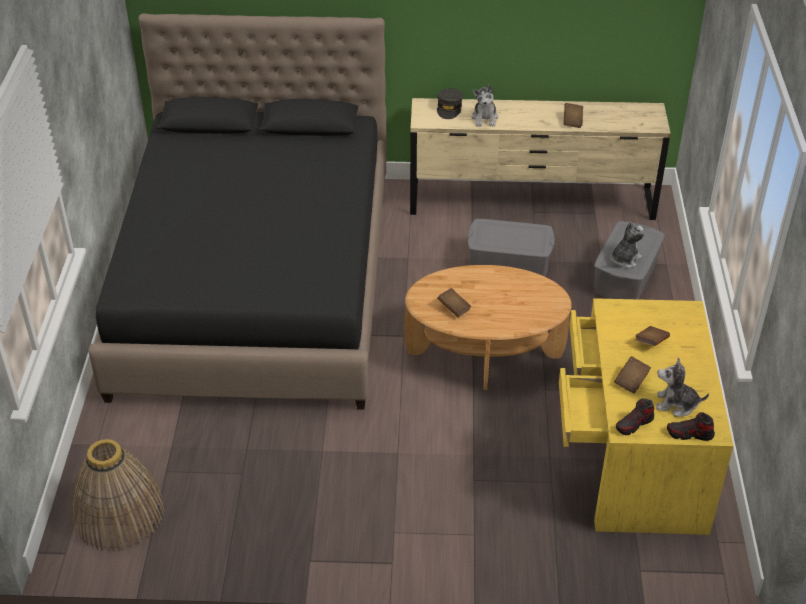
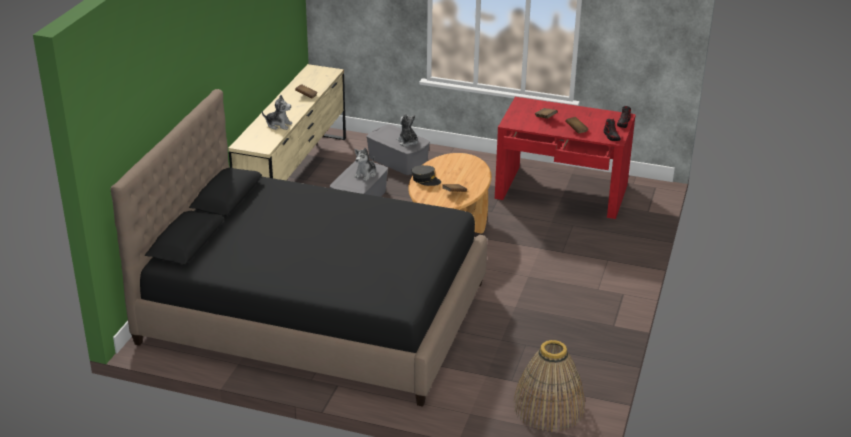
camera: 75 degrees left, 10 degrees down
grey cap [437,88,463,119] -> grey cap moved to [411,165,441,186]
yellow desk [559,298,734,535] -> red desk [495,97,636,219]
plush toy [656,358,709,417] -> plush toy moved to [354,148,376,181]

